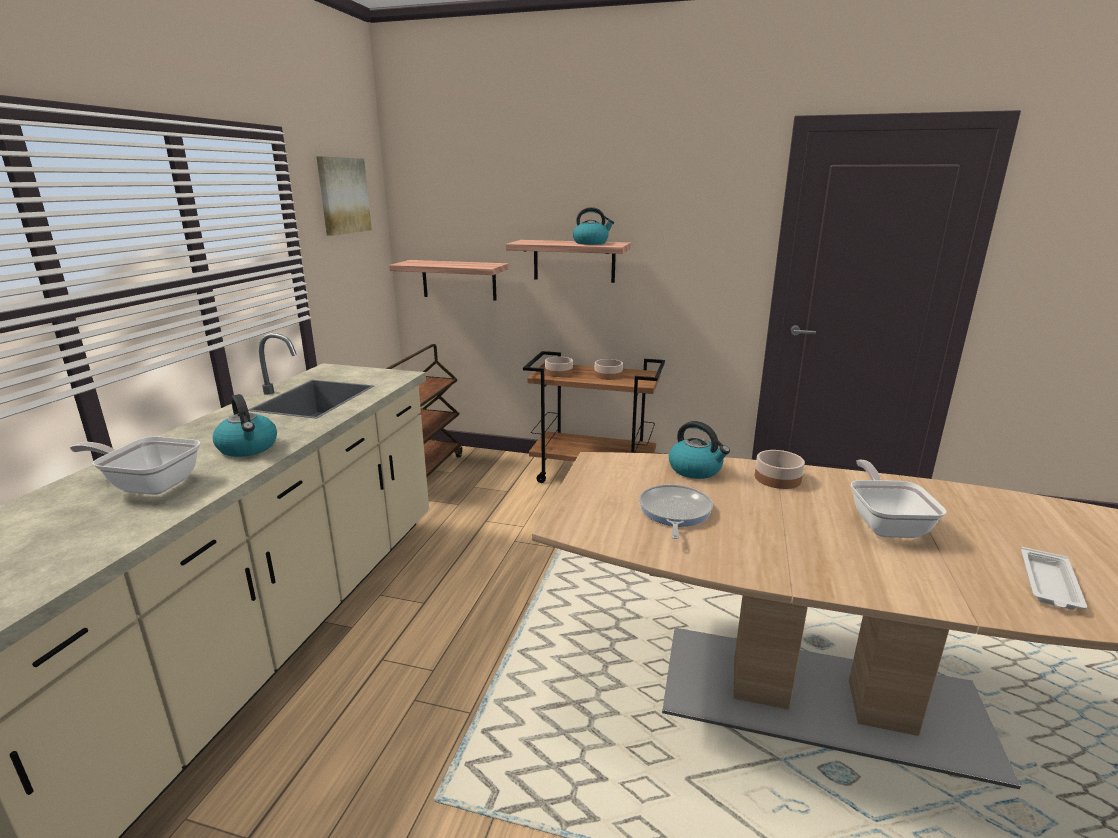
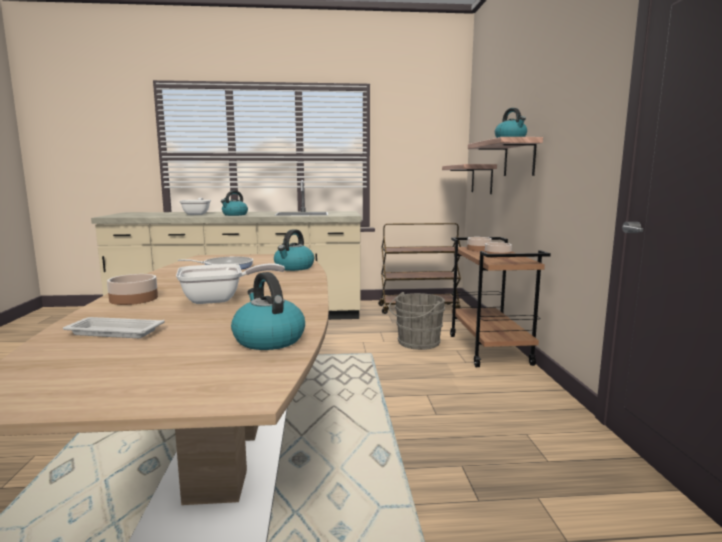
camera: 70 degrees right, 10 degrees down
picture [316,156,372,236] -> none
bowl [755,450,805,489] -> bowl moved to [107,274,158,305]
none -> kettle [231,272,305,350]
none -> grey bucket [389,292,445,350]

